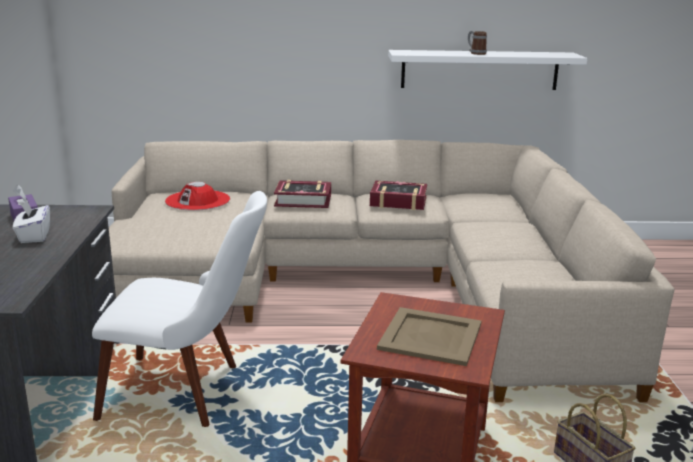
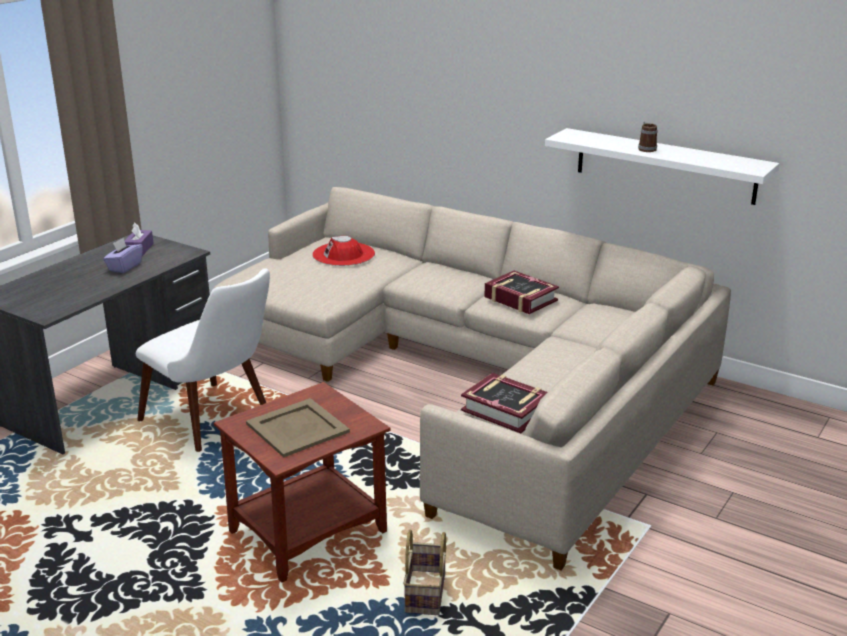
camera: 35 degrees right, 5 degrees up
white tissue box [13,199,50,243] -> purple tissue box [103,238,143,273]
book [274,180,331,208] -> book moved to [461,373,547,433]

